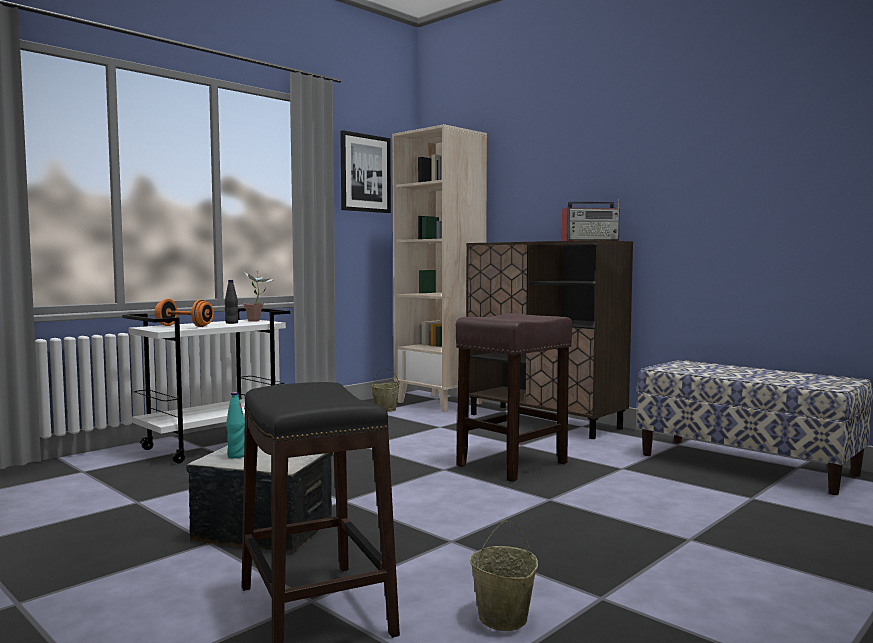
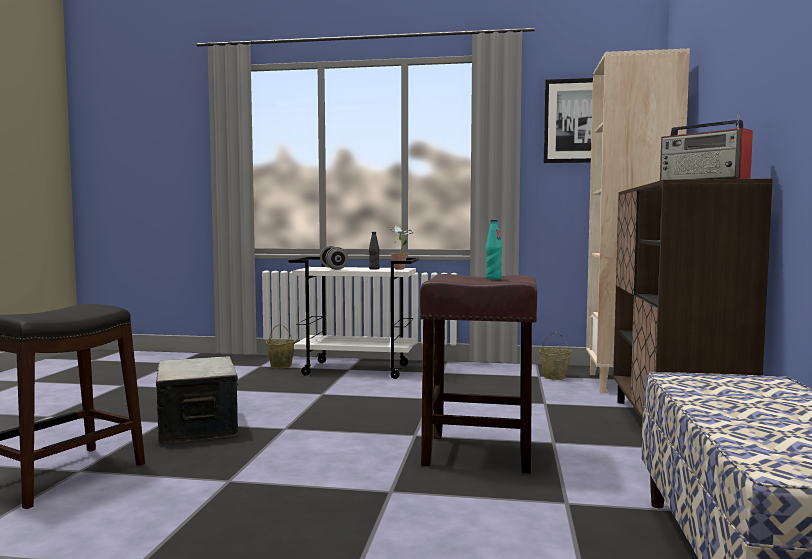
camera: 55 degrees right, 0 degrees up
orange dumbbell [155,299,214,327] -> grey dumbbell [320,246,348,270]
turquoise bottle [226,392,245,459] -> turquoise bottle moved to [486,220,502,280]
beige bucket [470,520,538,631] -> beige bucket moved to [266,324,296,368]

